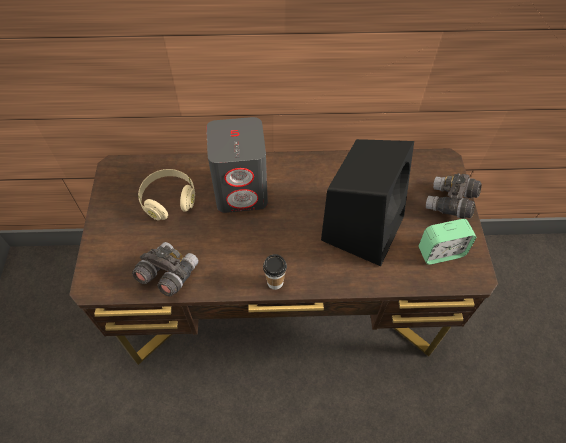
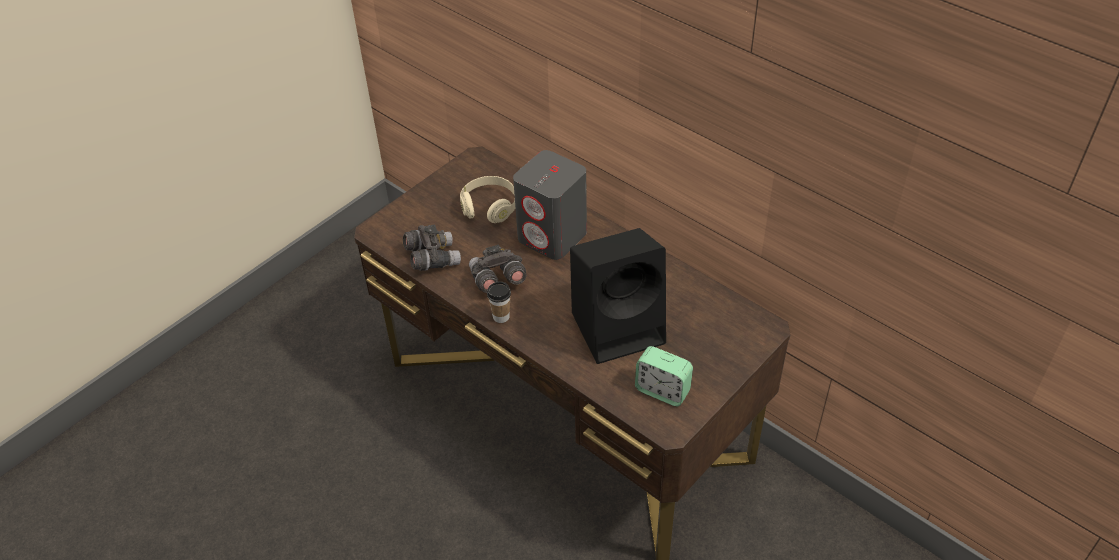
camera: 45 degrees right, 10 degrees down
grey binoculars [426,173,482,219] -> grey binoculars moved to [469,245,527,293]

